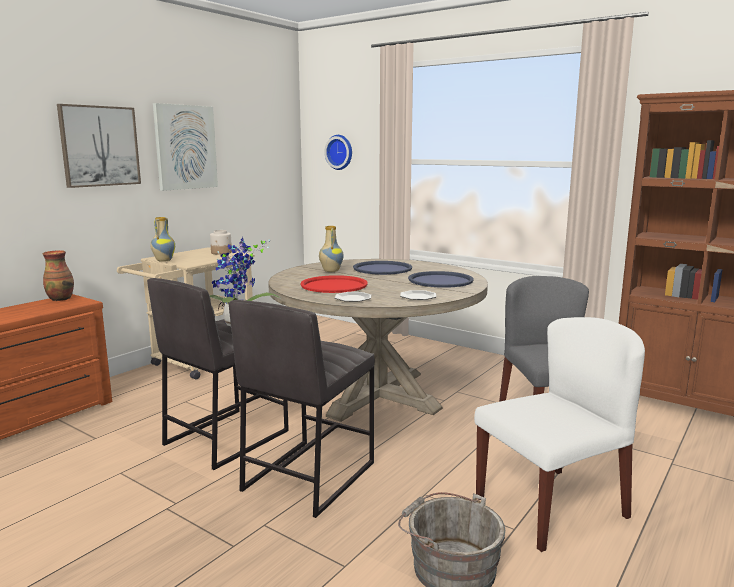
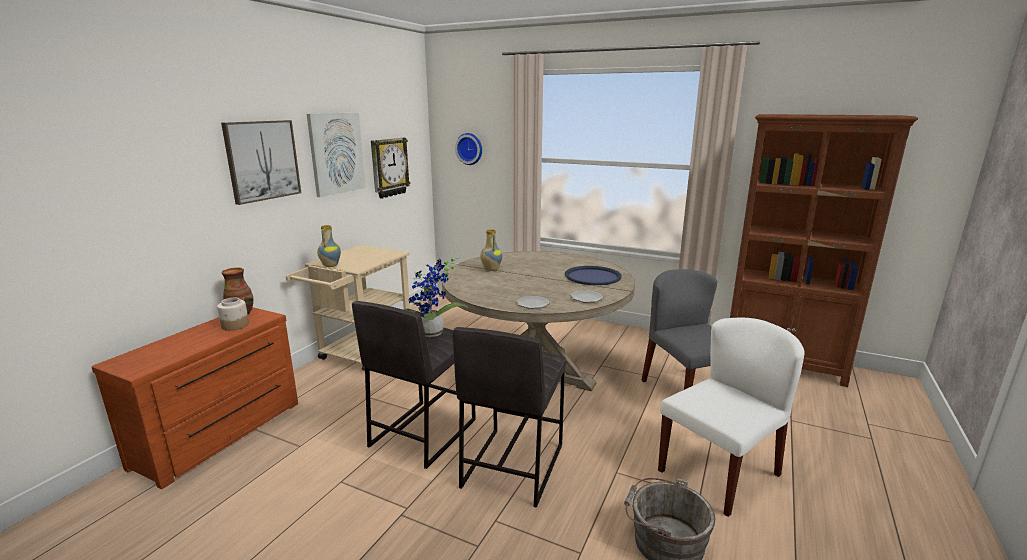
camera: 10 degrees left, 5 degrees up
jar [210,230,232,255] -> jar moved to [217,298,249,331]
red tray [300,275,368,293] -> none
blue tray [353,261,412,275] -> none
none -> wall clock [371,138,411,199]

